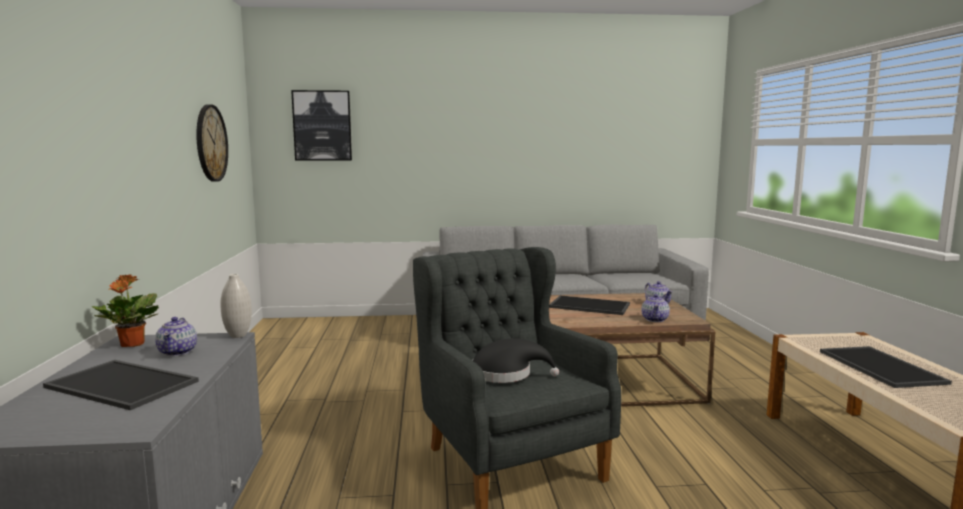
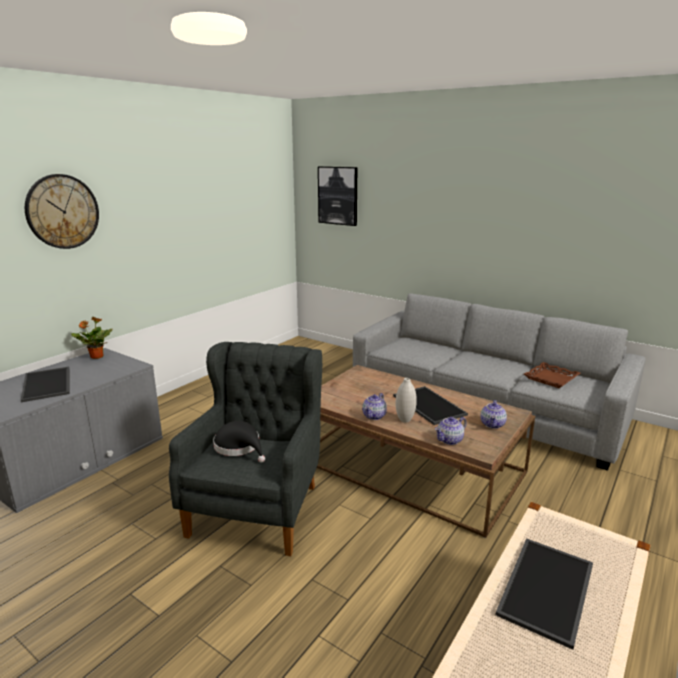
camera: 40 degrees right, 10 degrees up
teapot [155,317,197,356] -> teapot moved to [362,393,387,420]
wall clock [196,105,228,182] -> wall clock moved to [25,174,99,249]
white vase [220,274,252,338] -> white vase moved to [396,378,417,423]
none -> brown tray [524,362,580,388]

